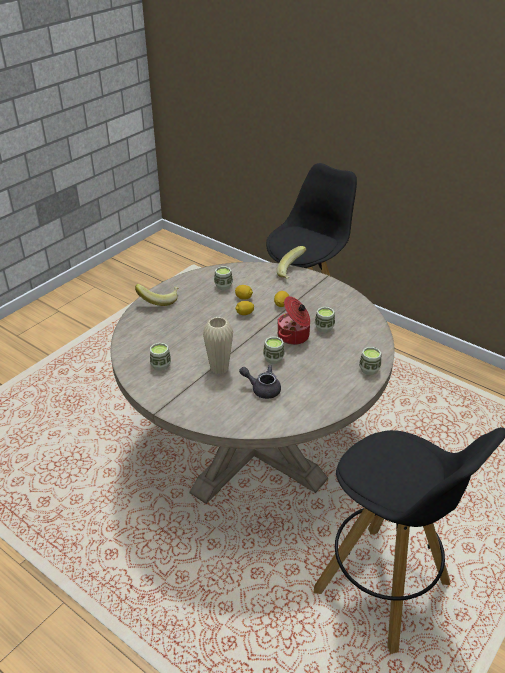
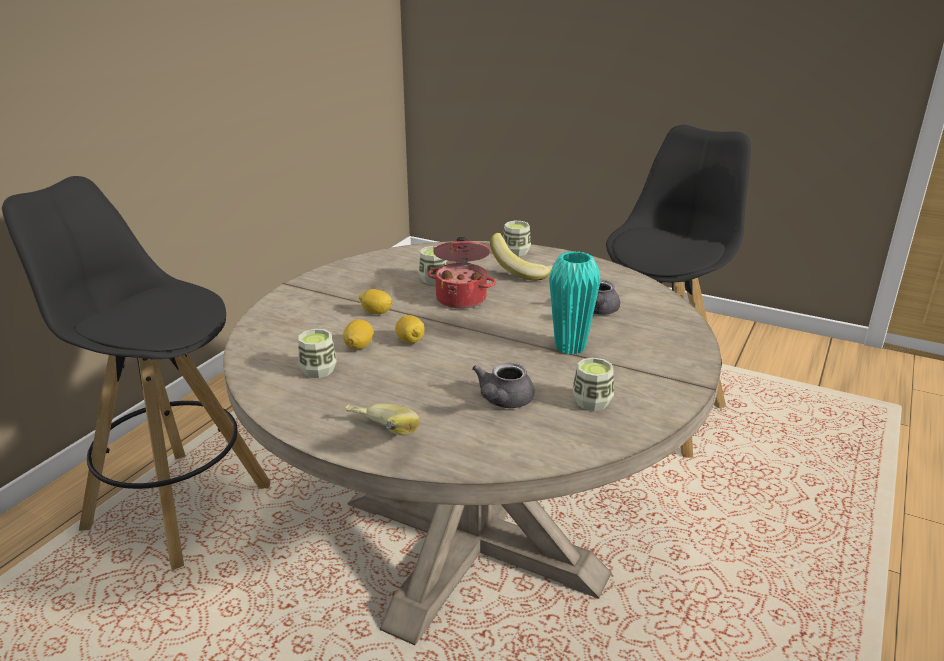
camera: 100 degrees left, 10 degrees down
beige vase [203,317,233,374] -> turquoise vase [549,251,600,355]
cup [263,337,285,364] -> none
banana [277,246,306,279] -> banana moved to [490,233,555,281]
none -> grey teapot [472,363,535,408]

